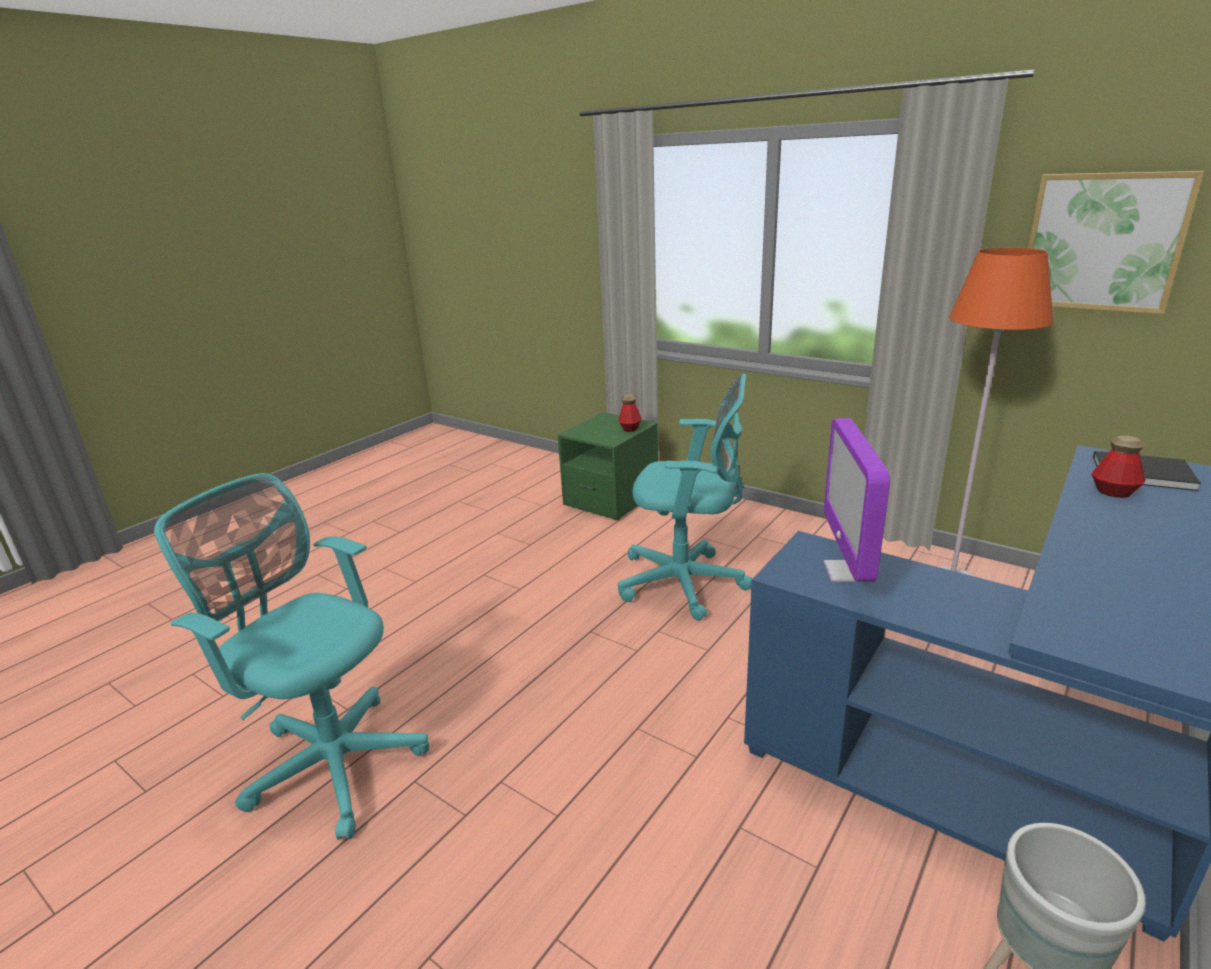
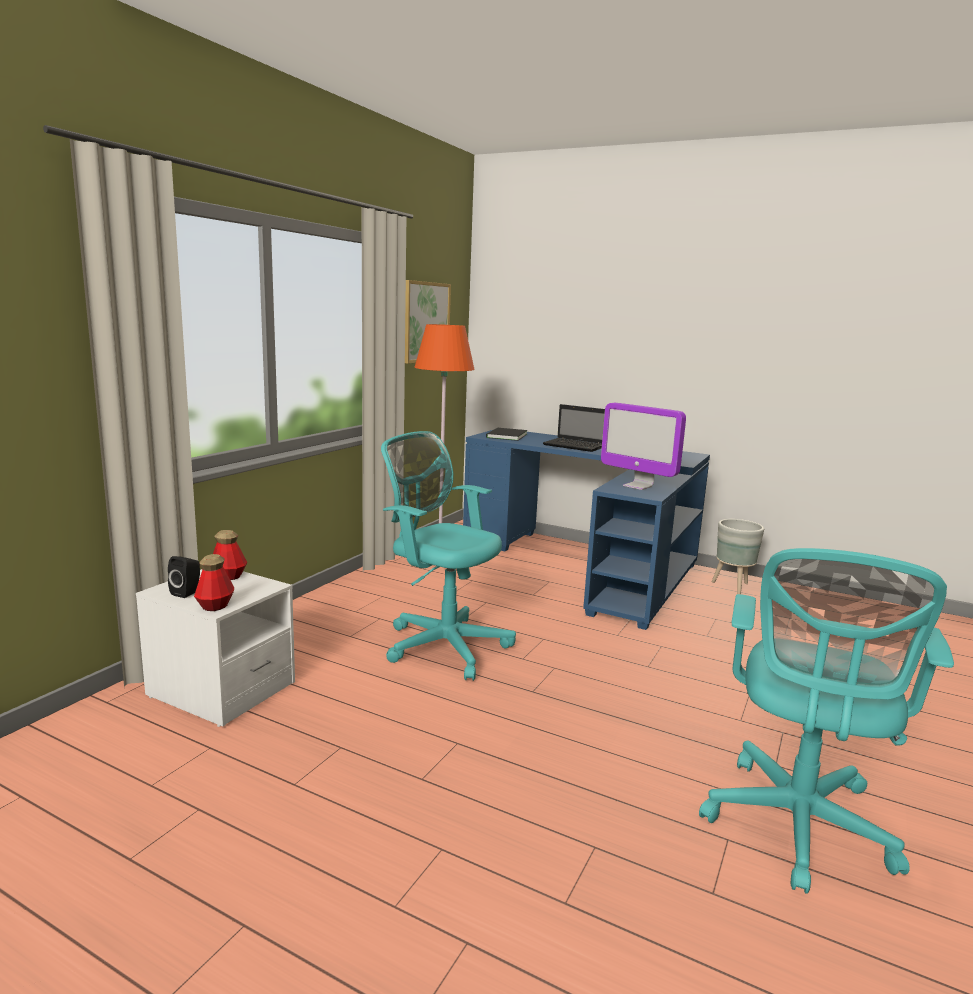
camera: 100 degrees left, 10 degrees down
green nightstand [557,412,658,520] -> white nightstand [136,569,295,727]
turquoise office chair [618,373,752,621] -> turquoise office chair turned 60 degrees counterclockwise [381,431,516,681]
monitor [823,418,890,582] -> monitor turned 45 degrees clockwise [601,403,686,490]
bottle [1091,436,1146,497] -> bottle moved to [194,554,234,611]
none -> black speaker [168,556,200,598]
none -> laptop [543,404,605,452]

